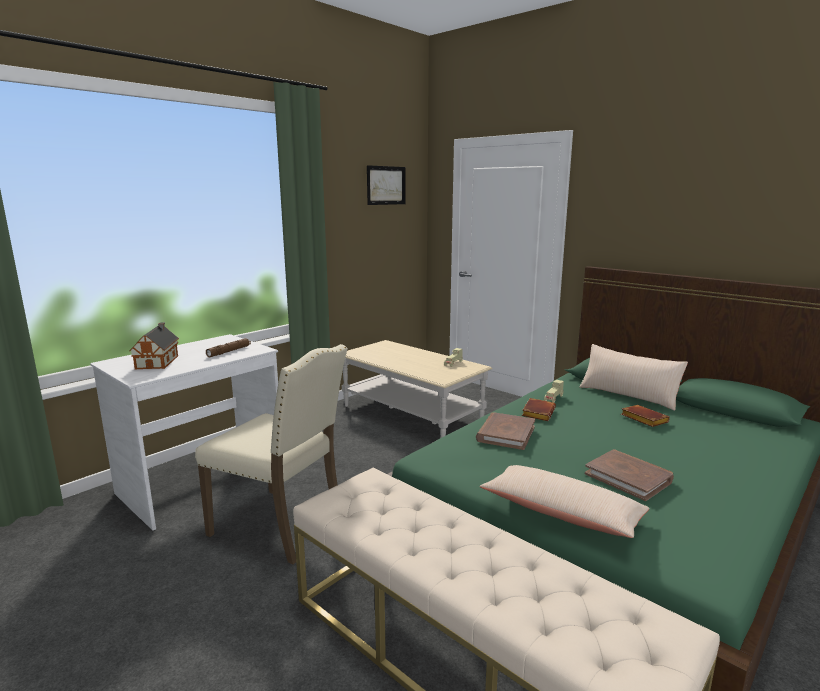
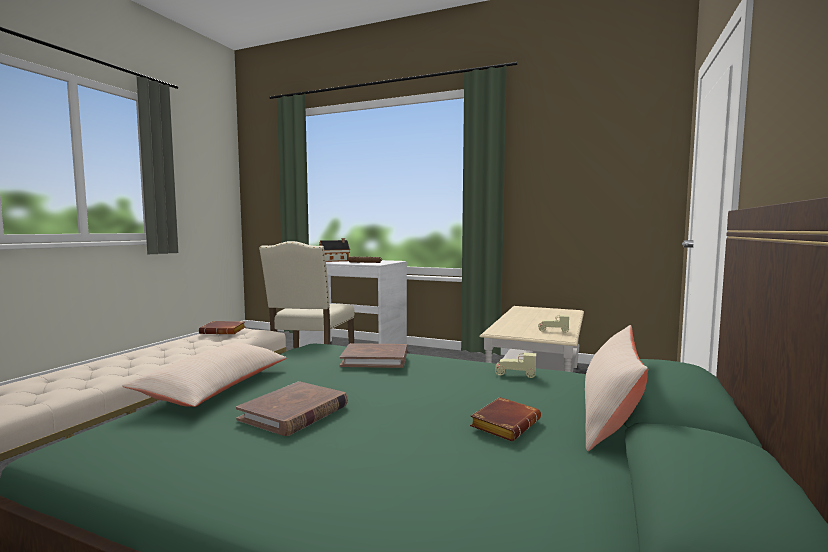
camera: 70 degrees right, 10 degrees down
picture [367,165,405,205] -> none
brown book [522,398,556,421] -> brown book moved to [199,321,245,334]

